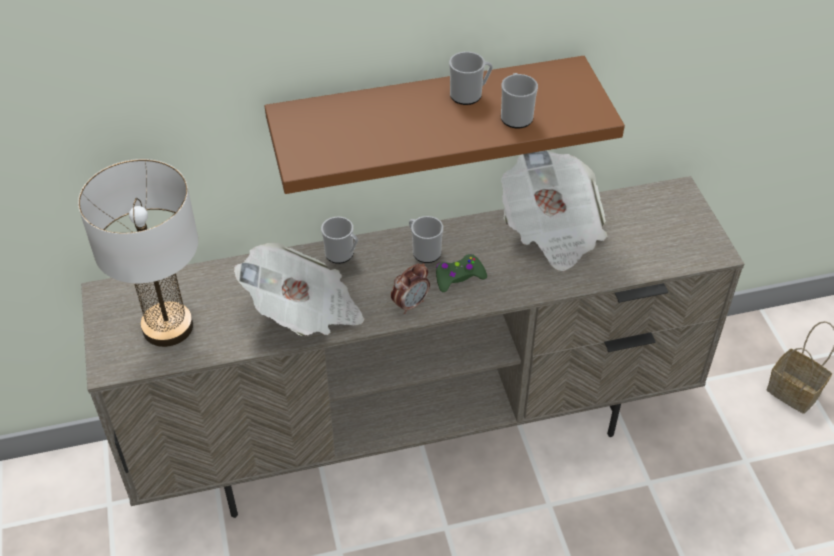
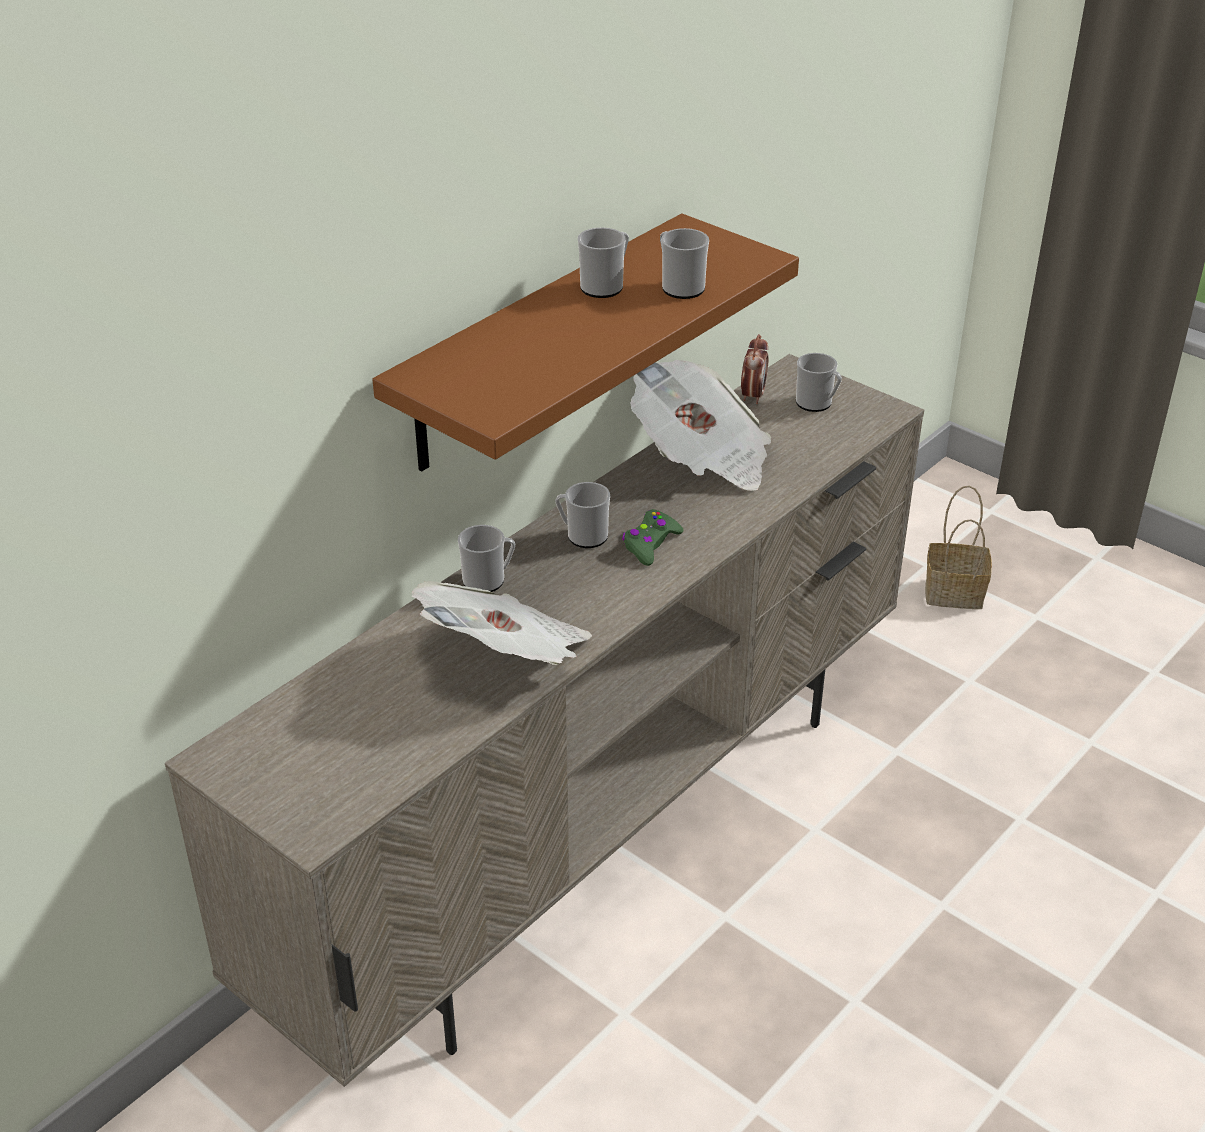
camera: 35 degrees left, 10 degrees down
table lamp [78,159,198,347] -> none
alarm clock [391,263,430,314] -> alarm clock moved to [741,334,769,404]
none -> mug [796,353,842,412]

